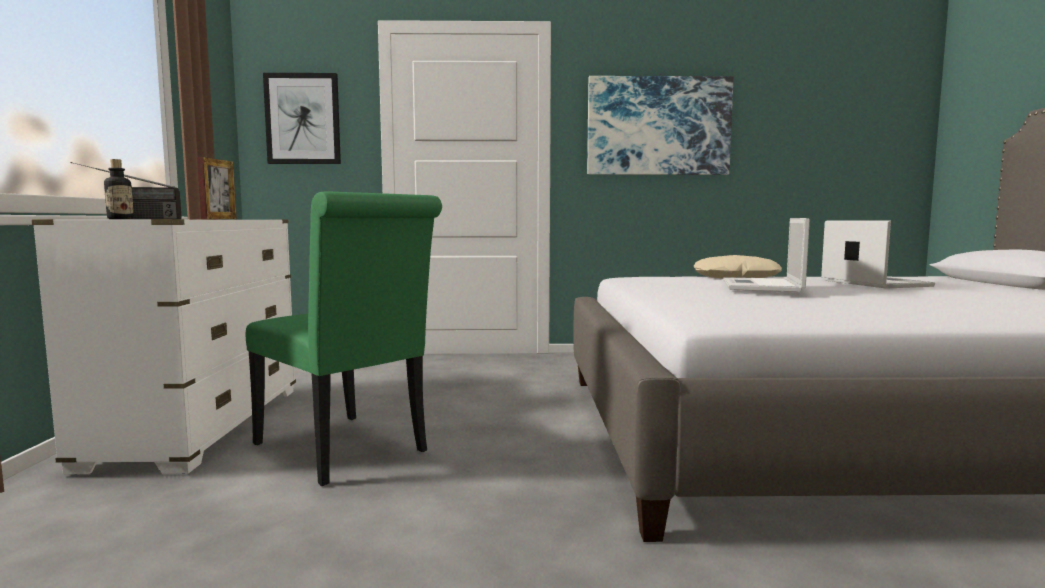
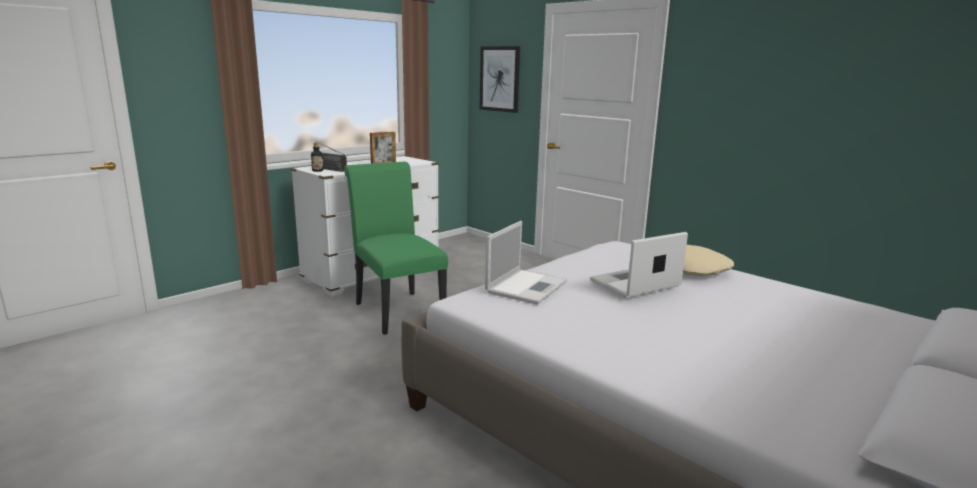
camera: 45 degrees right, 10 degrees up
green chair [246,191,442,486] -> green chair turned 150 degrees clockwise [344,162,448,335]
picture [587,76,733,175] -> none
laptop [821,221,935,289] -> laptop moved to [485,221,567,305]

